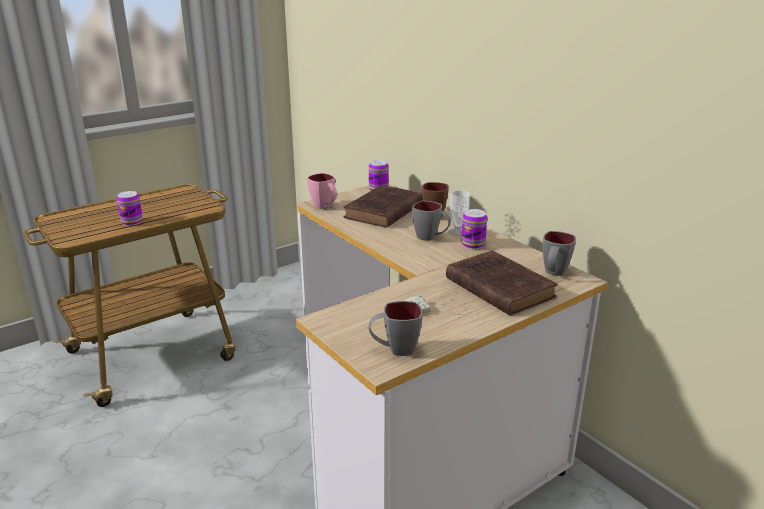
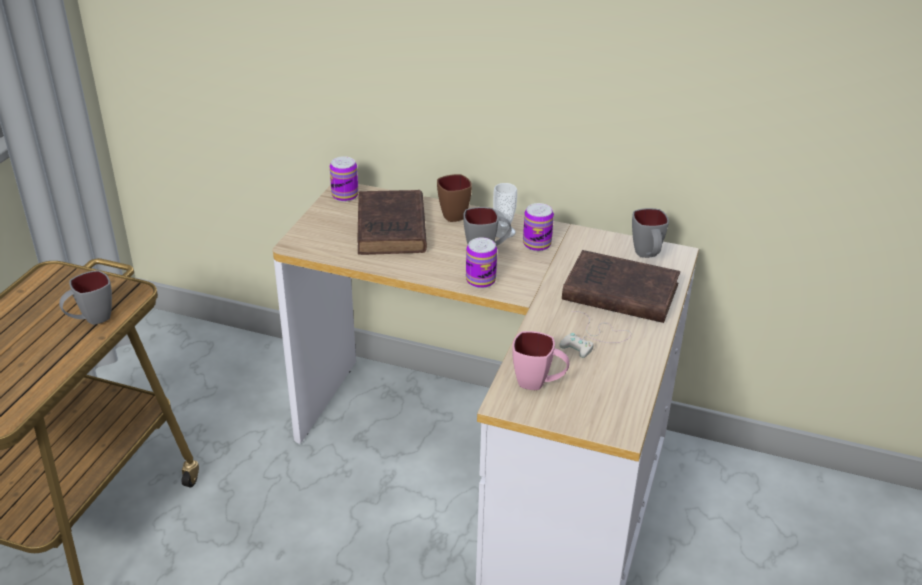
camera: 35 degrees left, 10 degrees up
can [117,191,143,226] -> can moved to [466,237,497,288]
pink mug [307,173,337,209] -> pink mug moved to [512,331,569,390]
grey mug [368,301,423,356] -> grey mug moved to [59,270,112,325]

